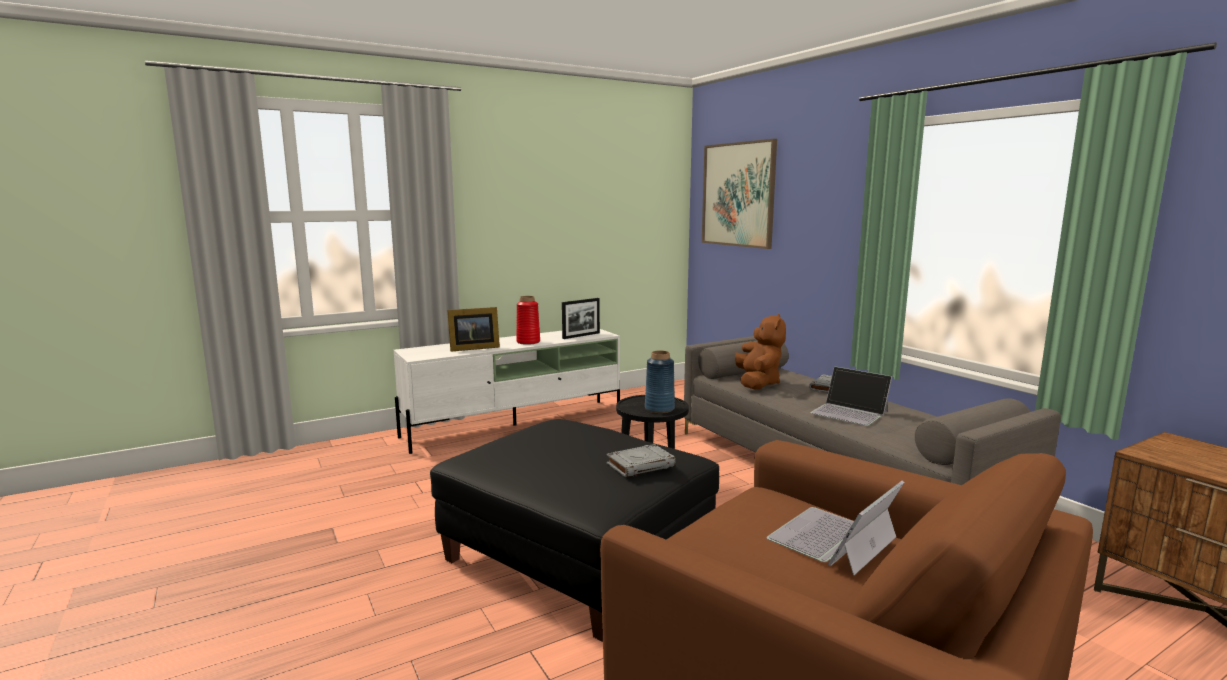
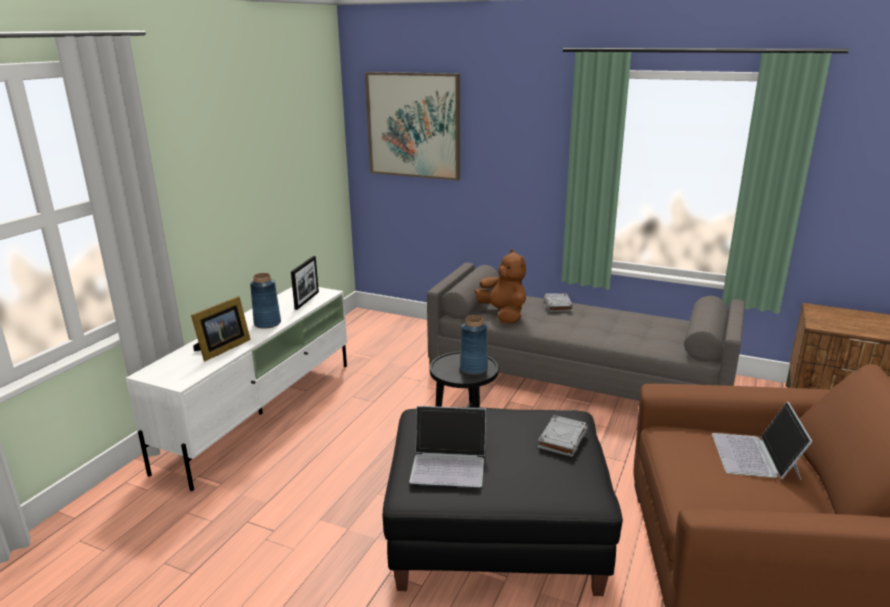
camera: 35 degrees left, 10 degrees up
red vase [516,296,540,345] -> blue vase [250,273,281,329]
laptop [810,366,892,426] -> laptop moved to [409,406,486,487]

